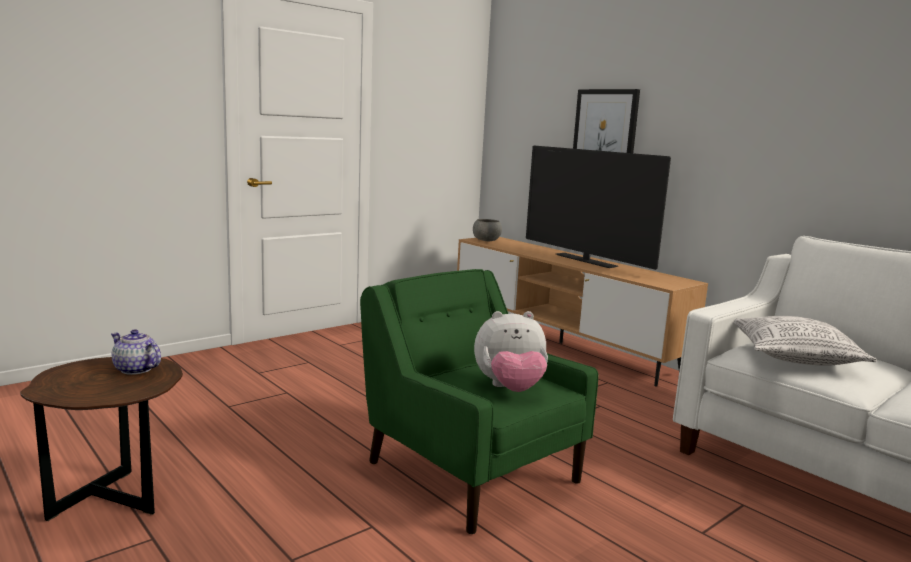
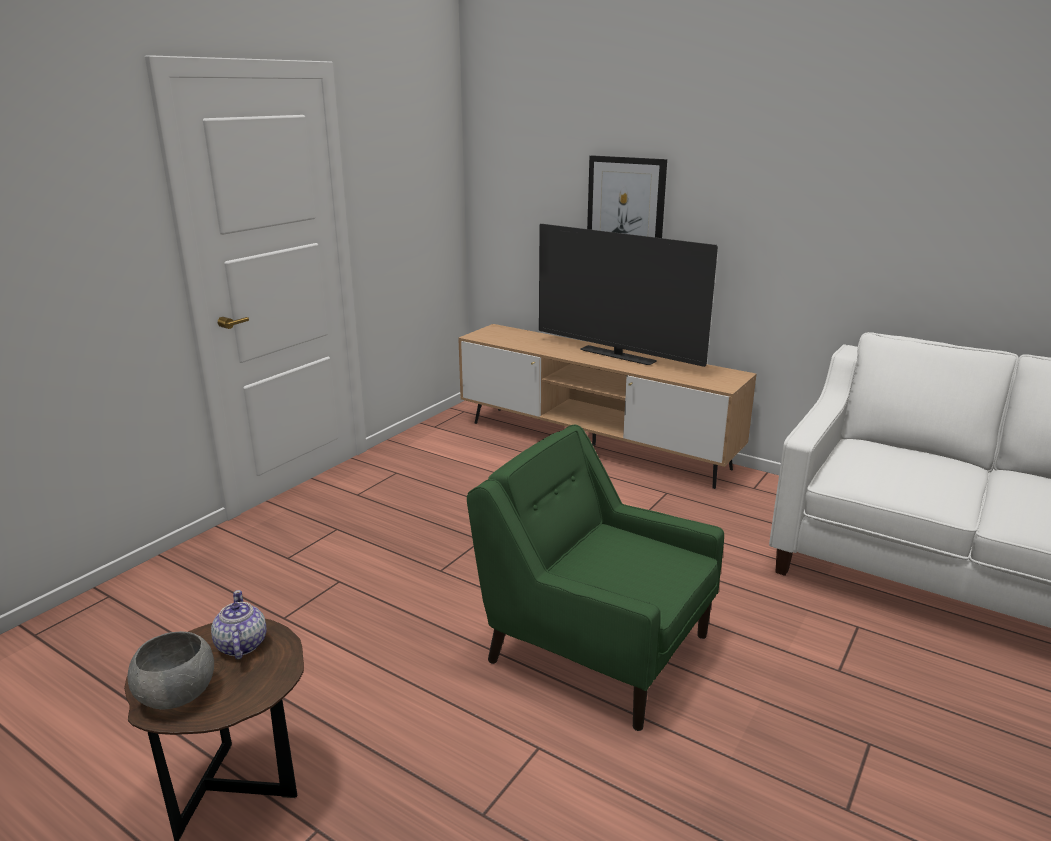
camera: 15 degrees left, 10 degrees up
teapot [111,329,161,375] -> teapot turned 60 degrees clockwise [211,590,267,659]
grey bowl [473,219,502,241] -> grey bowl moved to [127,631,214,709]
plush toy [474,311,548,392] -> none
pillow [734,316,877,366] -> none

